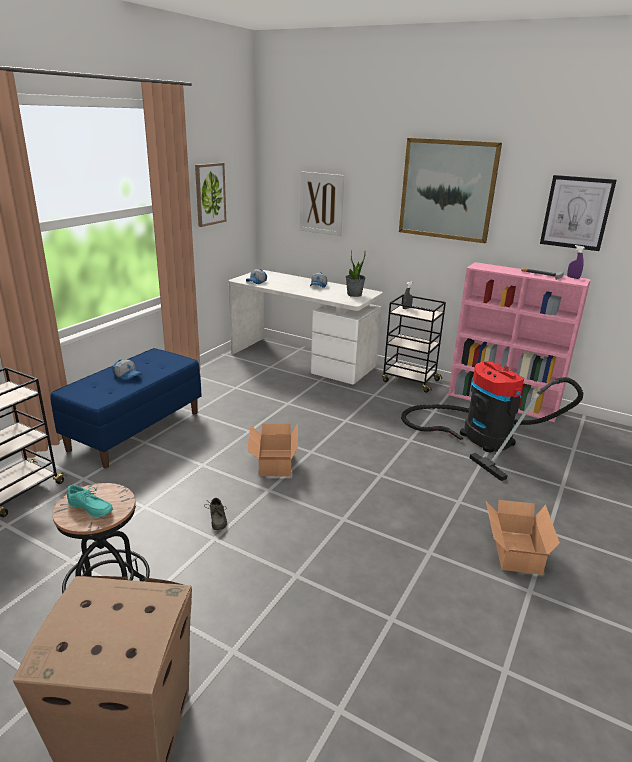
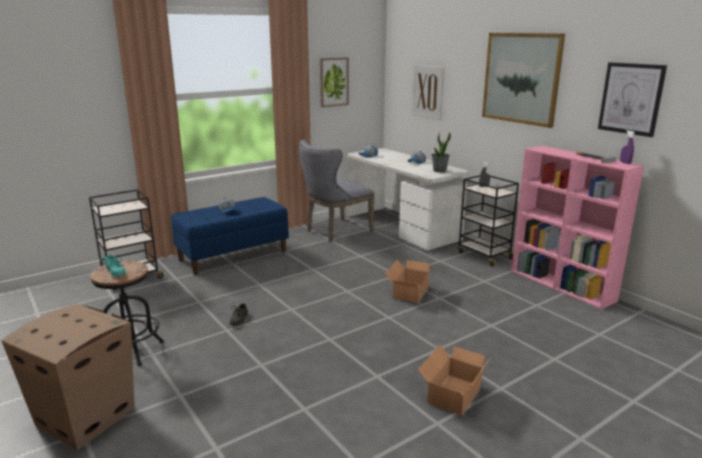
camera: 25 degrees right, 5 degrees down
cardboard box [247,423,298,476] -> cardboard box moved to [385,260,433,303]
vacuum cleaner [401,361,583,481] -> none
none -> grey chair [299,140,375,242]

